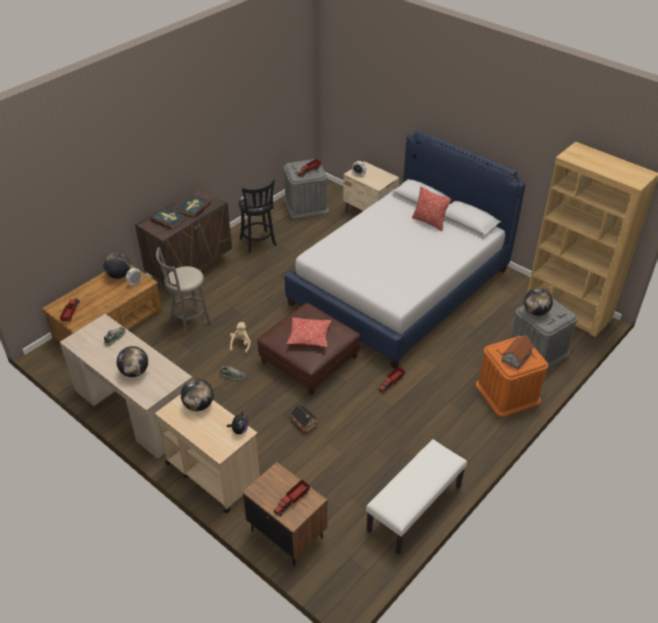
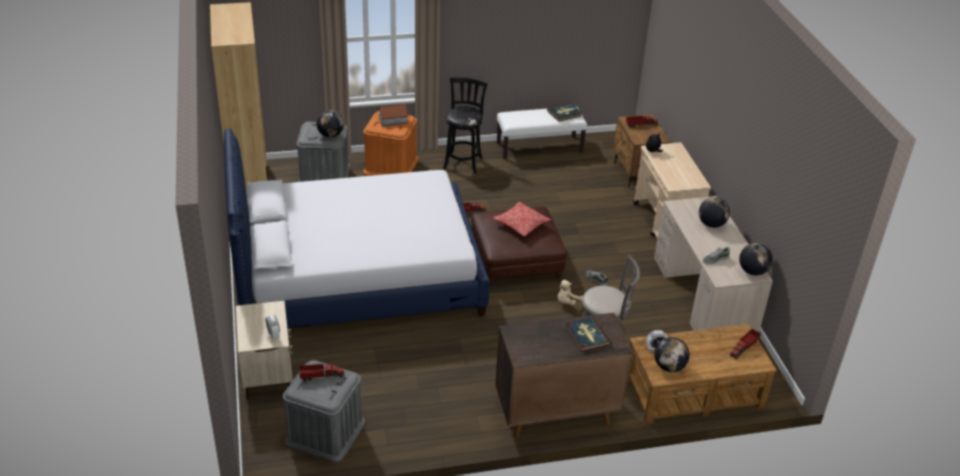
camera: 145 degrees left, 5 degrees down
book [177,195,210,218] -> book moved to [547,103,582,122]
globe [181,379,214,411] -> globe moved to [739,243,773,275]
black stool [239,179,277,253] -> black stool moved to [443,77,487,174]
toy house [291,405,318,433] -> none
pillow [412,187,452,232] -> none

